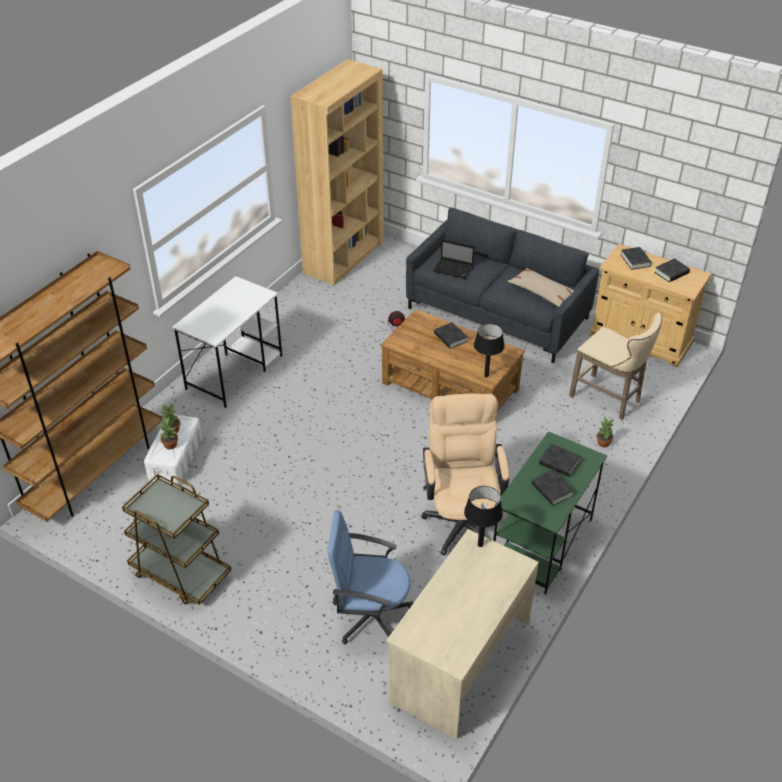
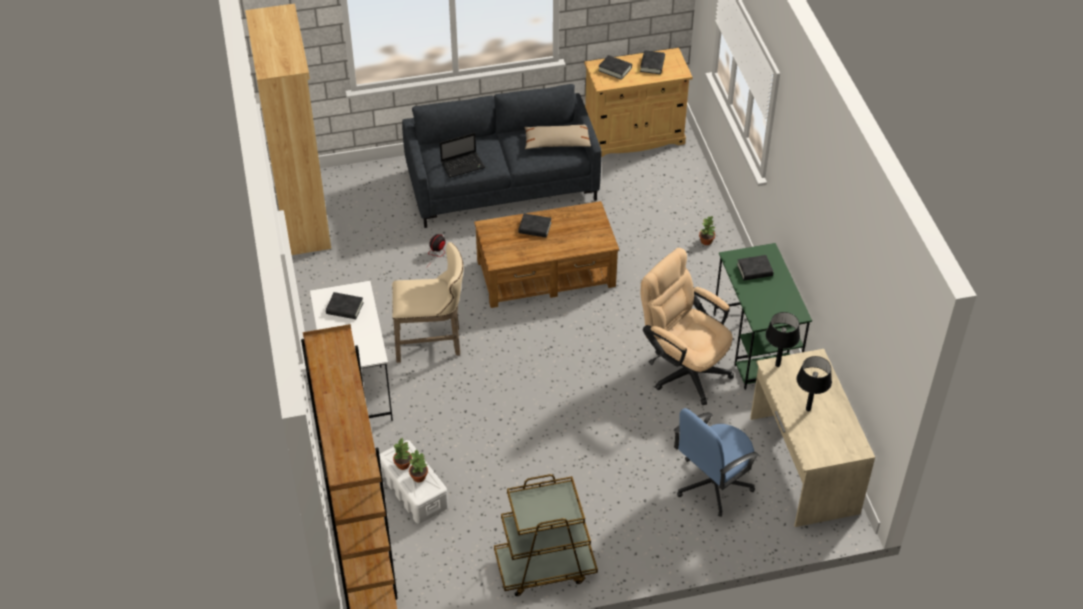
camera: 45 degrees left, 5 degrees up
black table lamp [474,324,505,378] -> black table lamp moved to [797,356,832,411]
black book [532,469,574,506] -> black book moved to [326,292,364,319]
beige stool [569,313,662,420] -> beige stool moved to [392,242,464,363]

